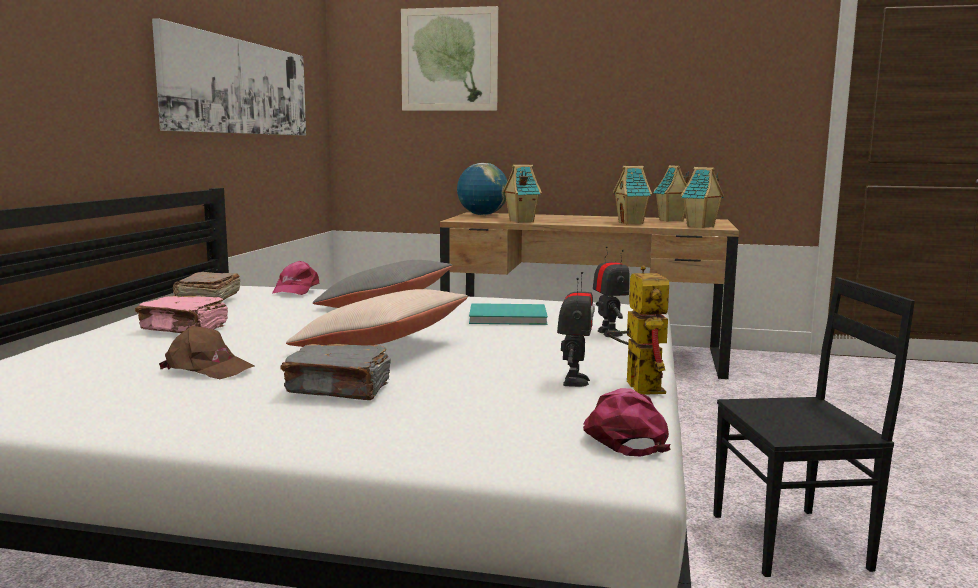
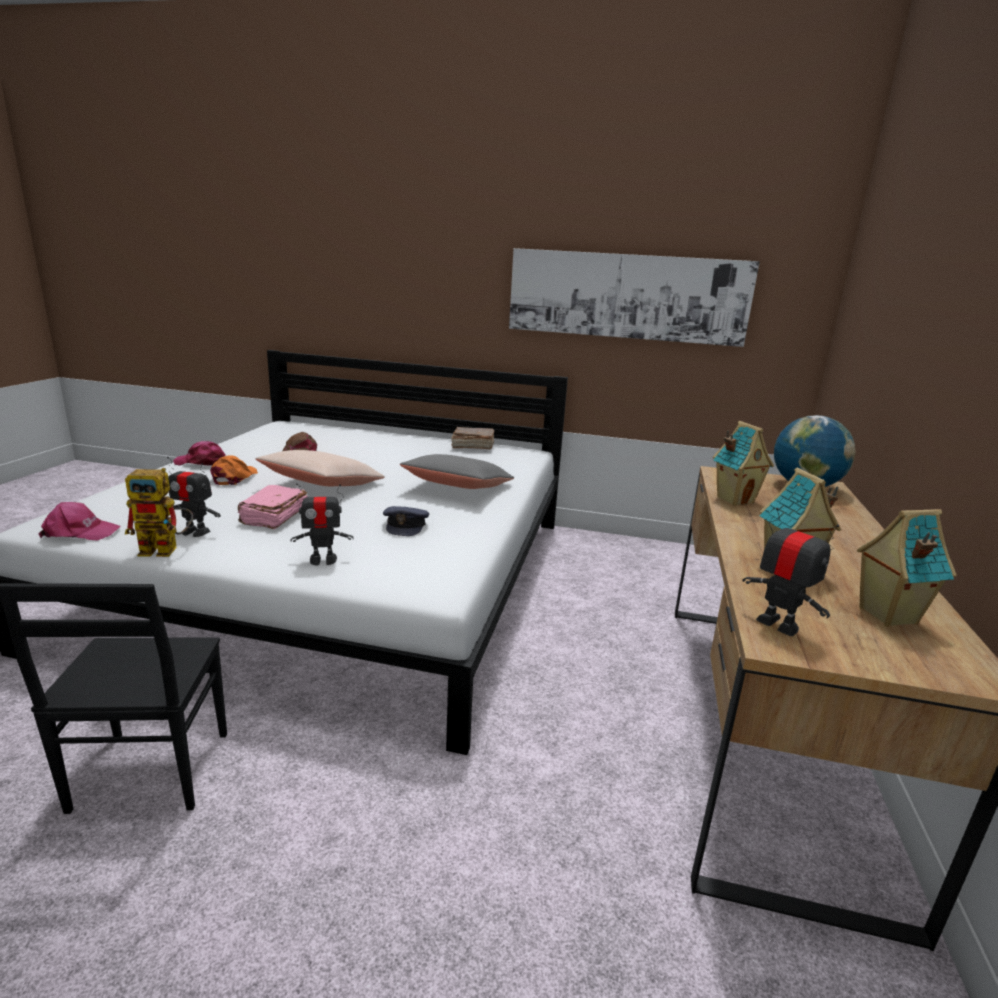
camera: 90 degrees right, 10 degrees up
pink book [135,296,228,333] -> pink book moved to [238,485,308,529]
pink cap [272,261,320,295] -> pink cap moved to [173,441,226,466]
grey book [280,344,391,400] -> orange cap [210,455,258,485]
picture [401,6,498,111] -> none
turquoise book [469,303,548,325] -> grey cap [383,506,429,536]
toy house [681,167,724,228] -> toy robot [743,507,839,636]

